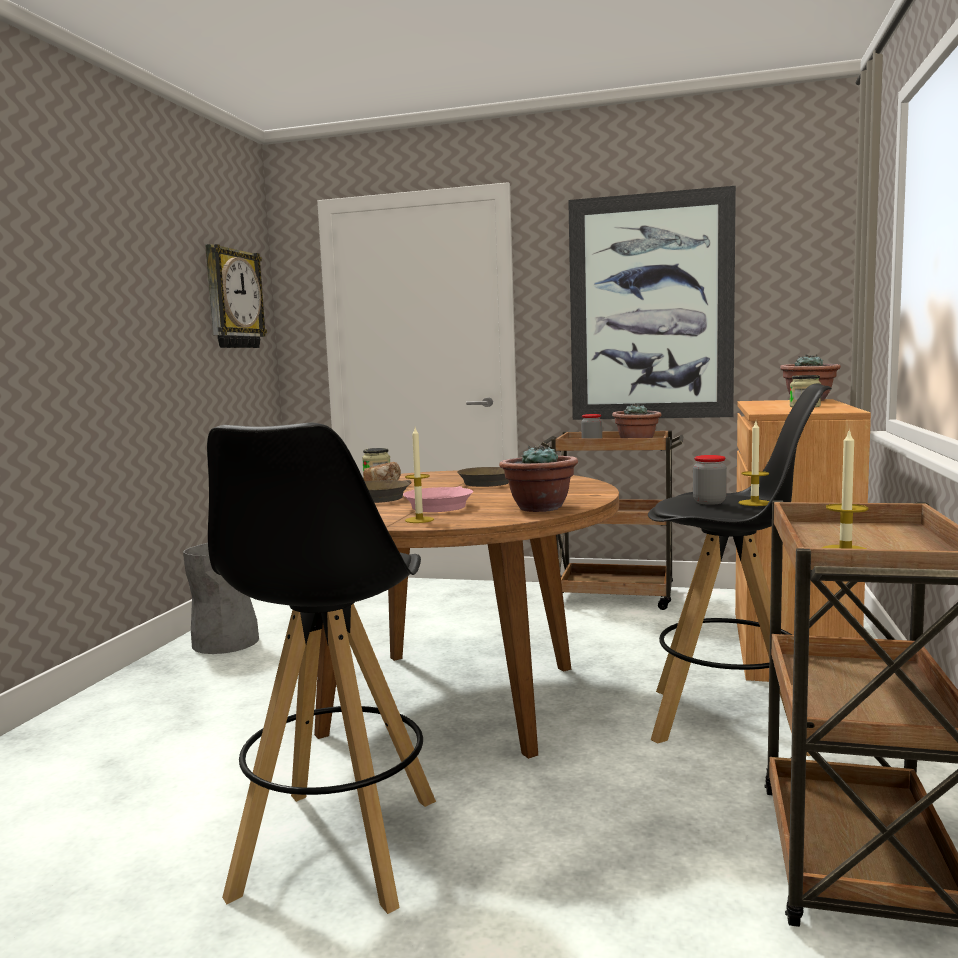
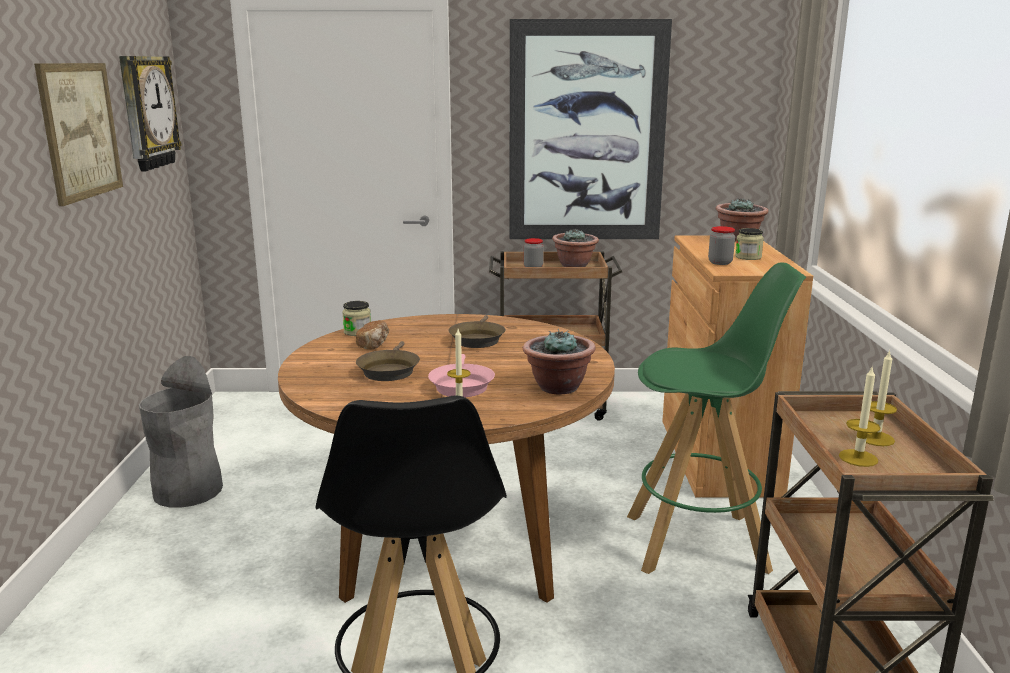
camera: 15 degrees left, 10 degrees up
black stool [648,384,832,756] -> green stool [627,262,806,574]
jar [693,455,727,505] -> jar moved to [708,226,735,265]
candle [739,421,769,506] -> candle moved to [866,350,897,446]
none -> picture [34,63,123,206]

